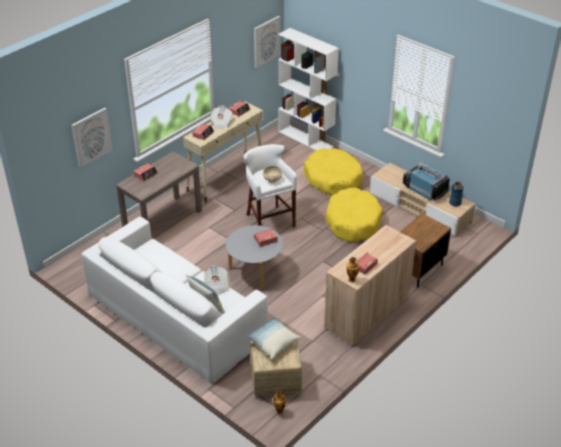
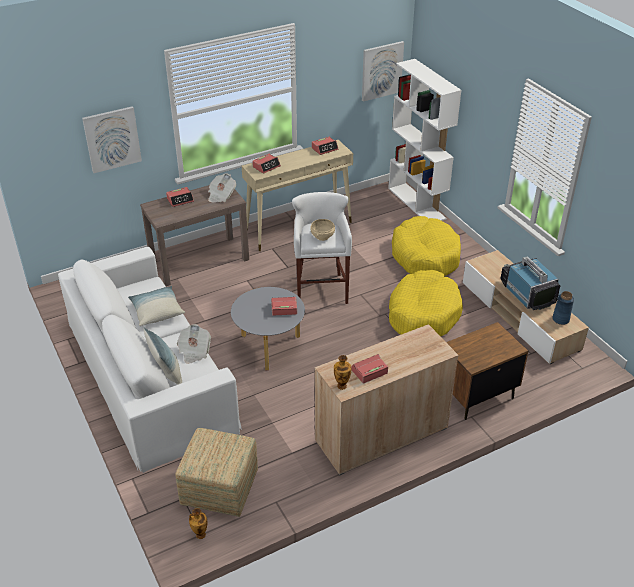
camera: 20 degrees right, 0 degrees up
newspaper [210,106,233,129] -> newspaper moved to [208,173,236,202]
pillow [245,317,301,359] -> pillow moved to [128,286,185,326]

